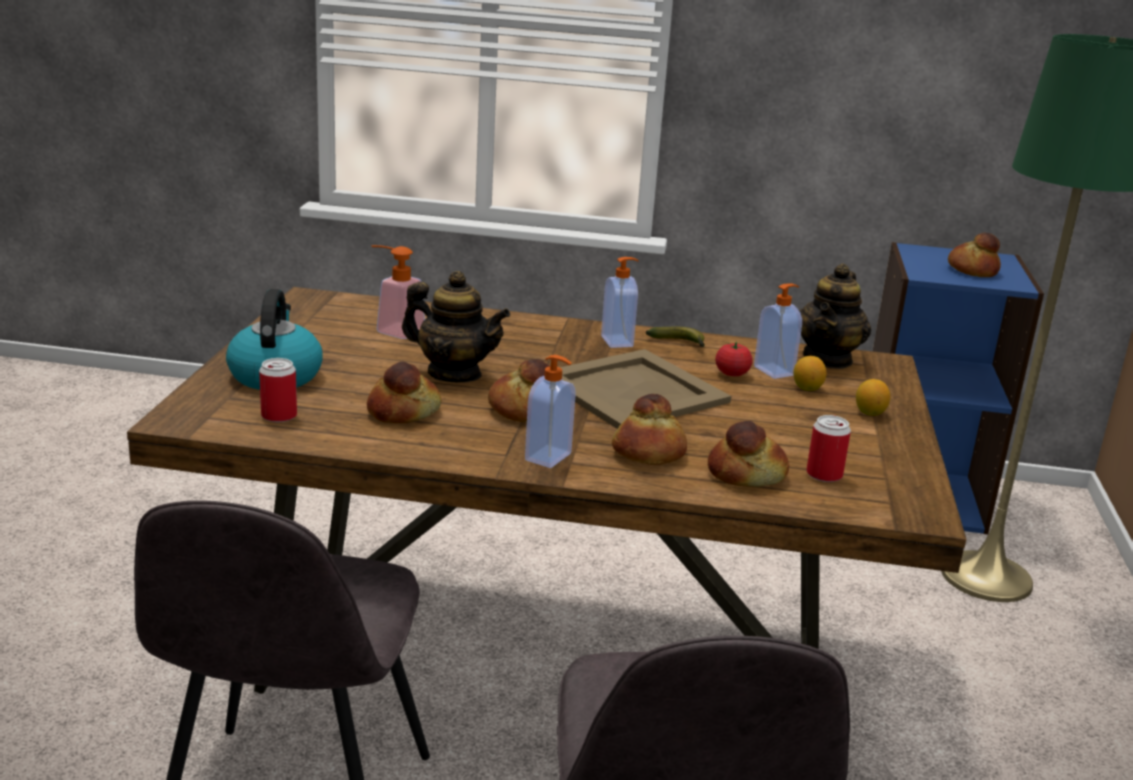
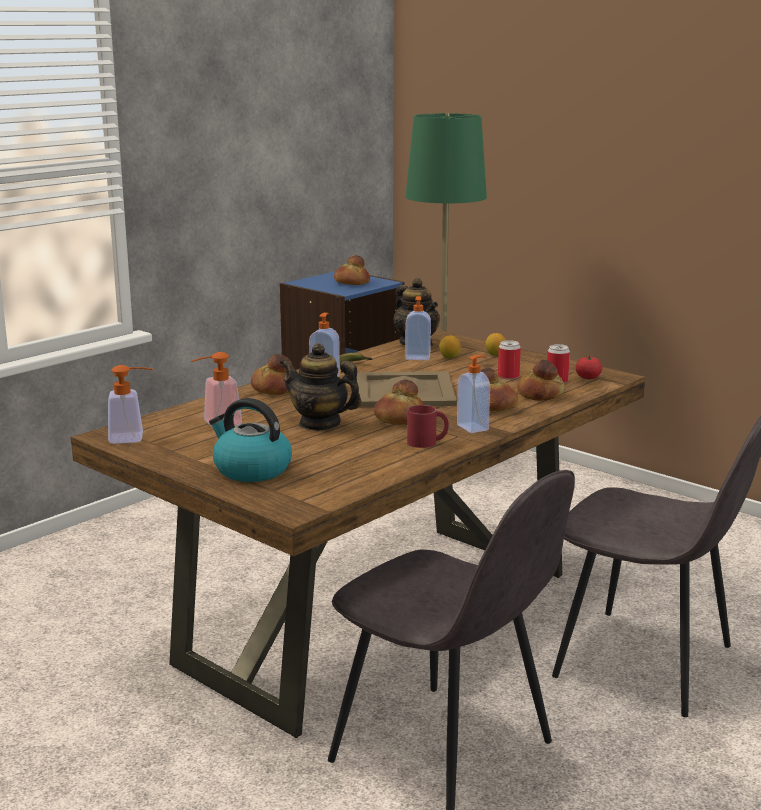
camera: 55 degrees left, 5 degrees down
can [259,358,297,422] -> can moved to [498,340,521,380]
bread [367,361,442,423] -> bread moved to [251,354,292,395]
teapot [402,271,511,382] -> teapot turned 120 degrees counterclockwise [280,343,361,431]
tomato [715,342,753,376] -> tomato moved to [576,355,602,379]
none -> soap dispenser [108,365,153,444]
none -> red mug [407,405,449,448]

